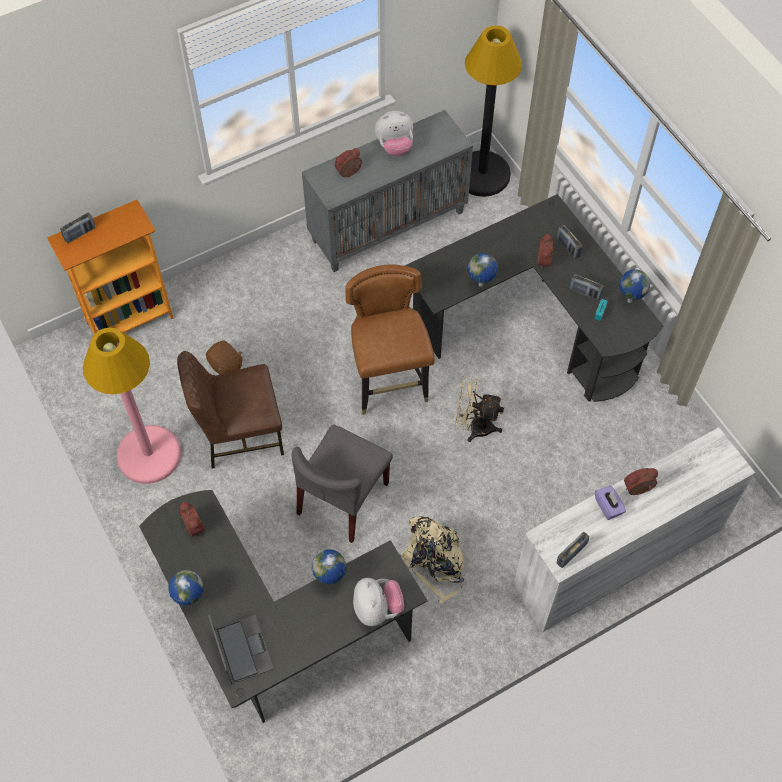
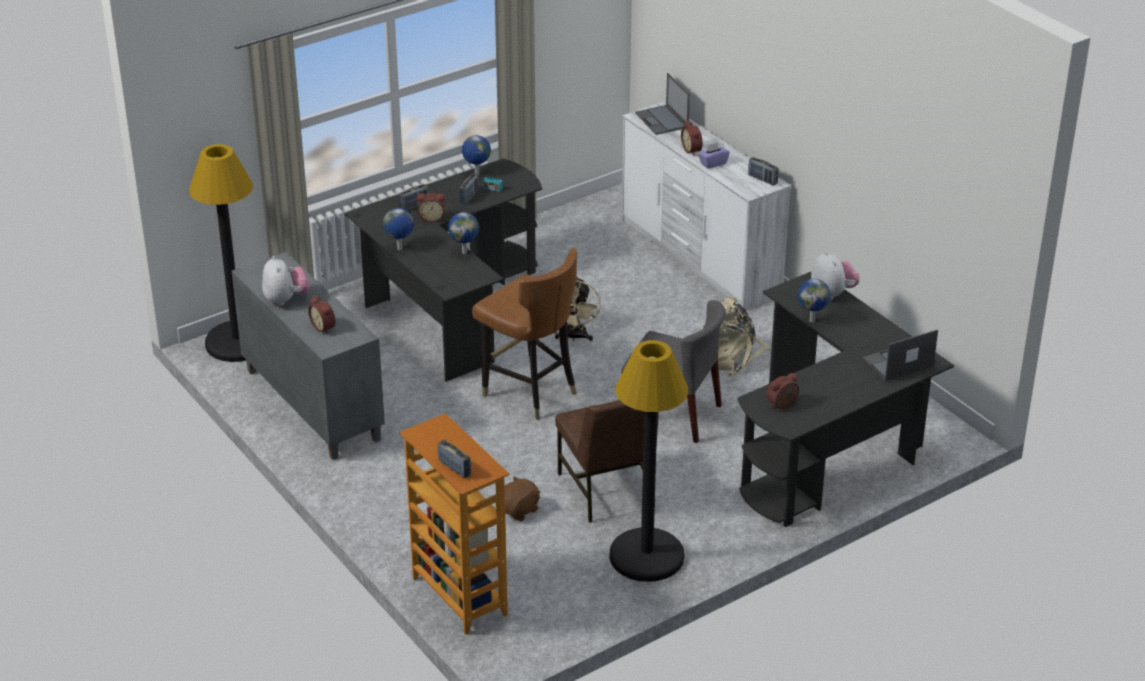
camera: 95 degrees left, 25 degrees down
pink floor lamp [83,328,181,484] -> black floor lamp [609,340,688,582]
globe [168,570,204,605] -> globe moved to [383,208,414,250]
brown chair [345,264,435,415] -> brown chair turned 120 degrees counterclockwise [472,248,577,420]
plush toy [353,578,404,626] -> plush toy turned 90 degrees clockwise [811,251,859,300]
none -> laptop [635,73,690,135]

